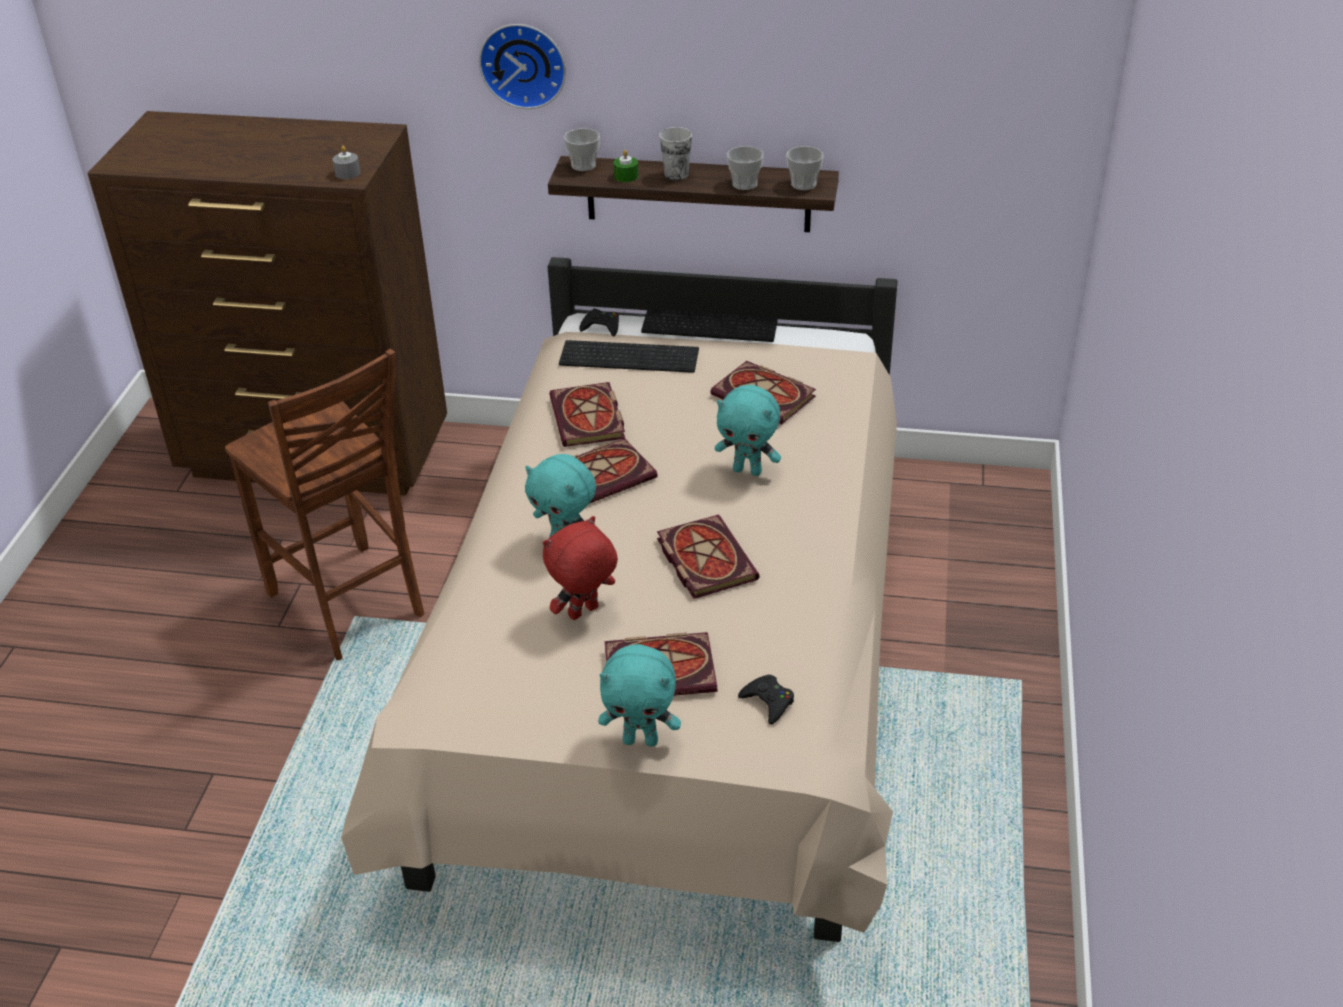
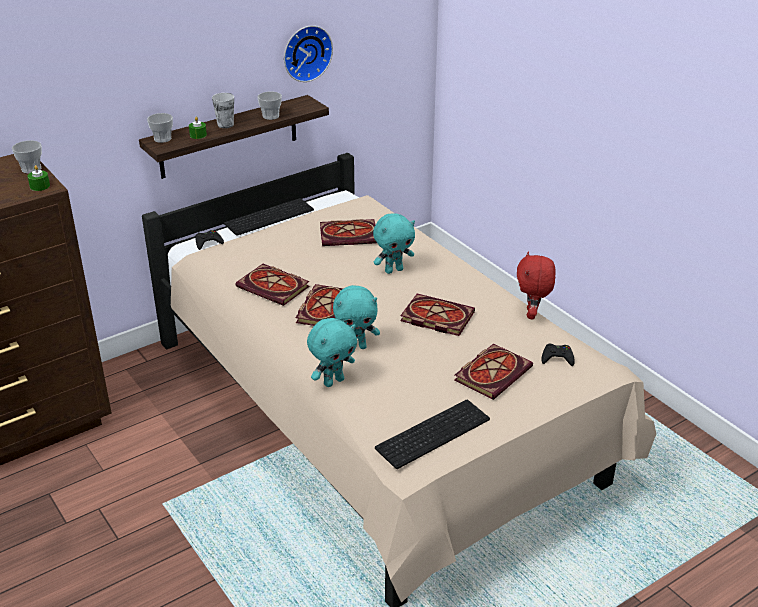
camera: 45 degrees left, 5 degrees down
brown chair [225,349,424,660] -> none
grey candle [333,146,360,179] -> green candle [27,165,50,191]
wall clock [479,24,566,109] -> wall clock moved to [284,25,333,82]
red plush toy [543,516,618,620] -> red plush toy moved to [517,252,556,319]
keyboard [559,340,699,373] -> keyboard moved to [375,400,490,469]
turquoise plush toy [598,644,681,746] -> turquoise plush toy moved to [307,318,357,387]
cup [786,146,824,190] -> cup moved to [12,140,42,174]

